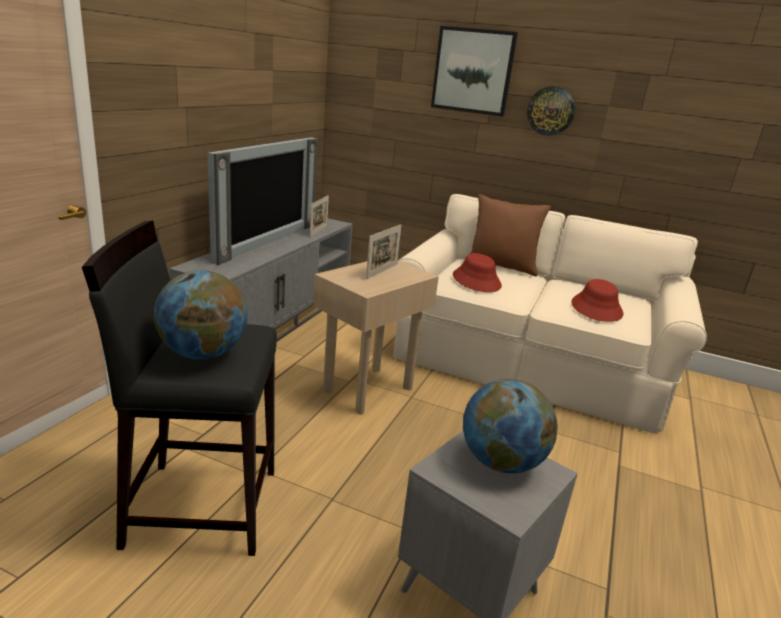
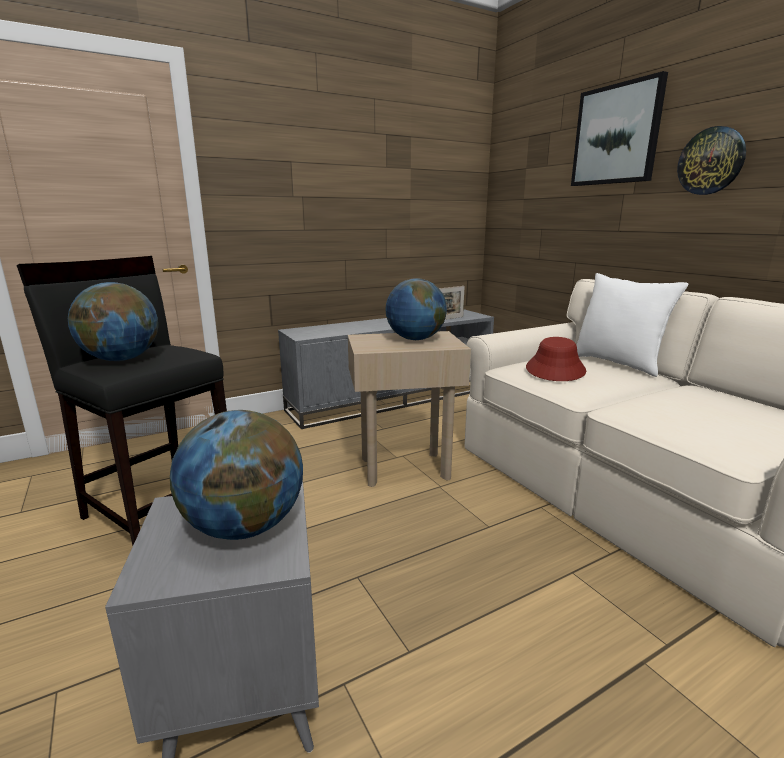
camera: 40 degrees right, 5 degrees down
television [208,137,318,265] -> none
picture frame [366,224,401,279] -> globe [385,278,447,340]
brown pillow [470,194,551,276] -> white pillow [576,273,689,377]
red hat [571,279,624,322] -> none

